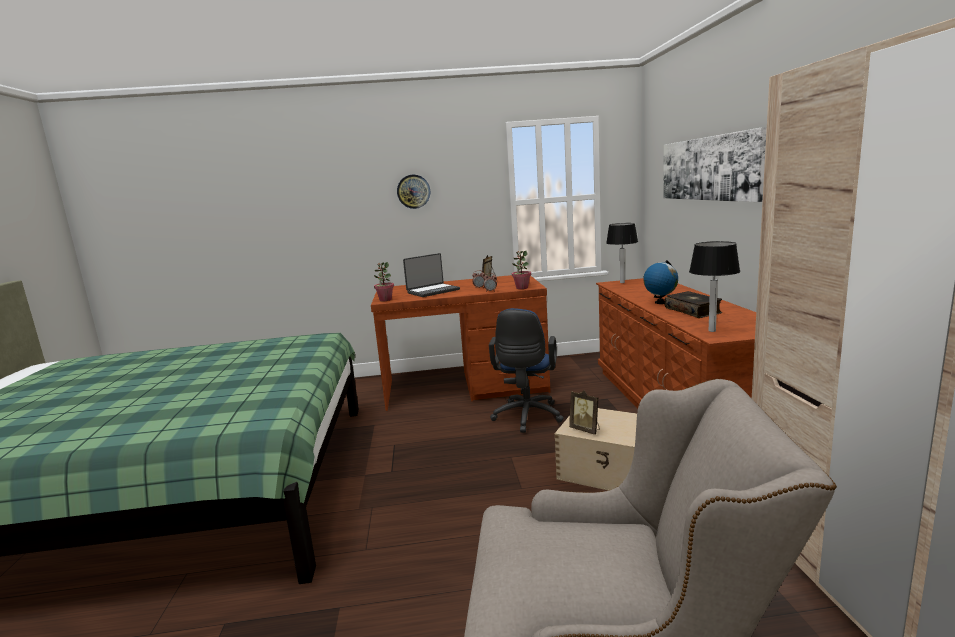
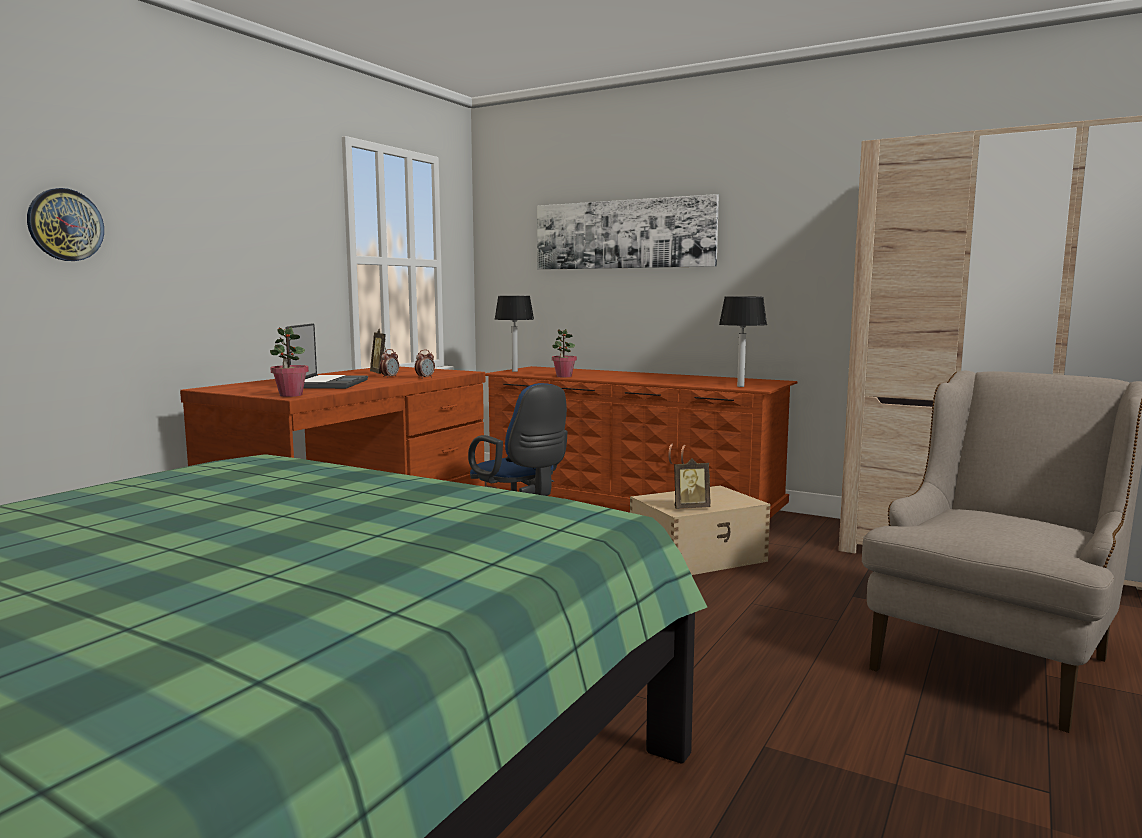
camera: 55 degrees left, 5 degrees down
wall clock [397,174,430,209] -> wall clock moved to [27,188,104,261]
potted plant [512,251,531,289] -> potted plant moved to [552,329,577,377]
globe [643,260,678,304] -> none
book [664,291,722,318] -> none

